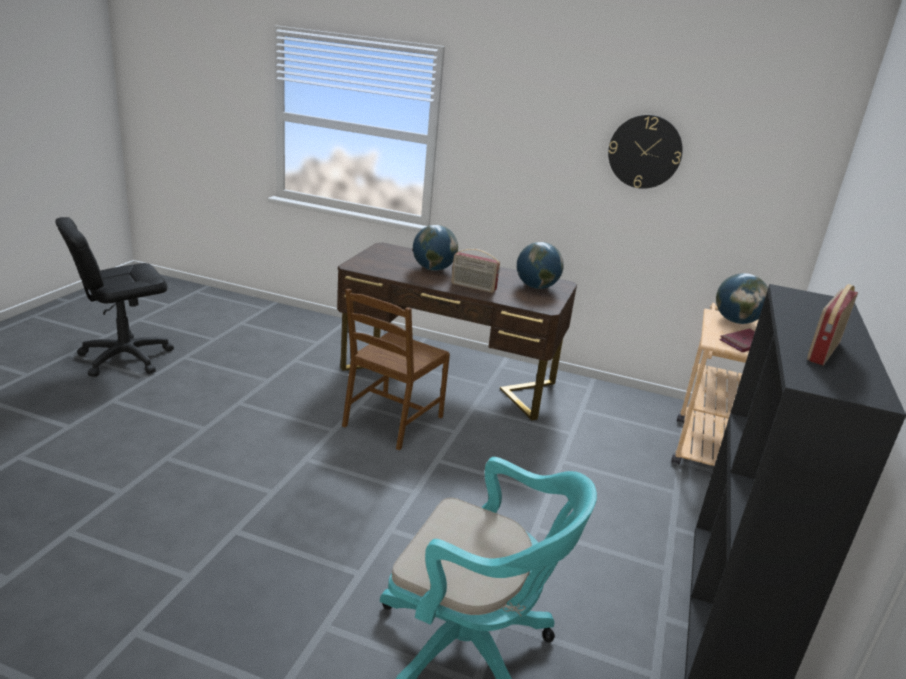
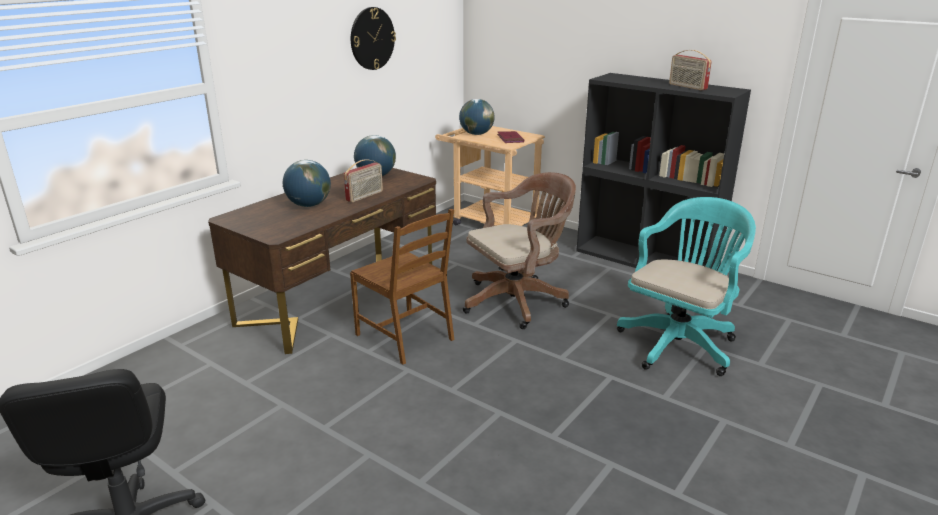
camera: 70 degrees left, 0 degrees up
none -> brown office chair [463,172,576,329]

